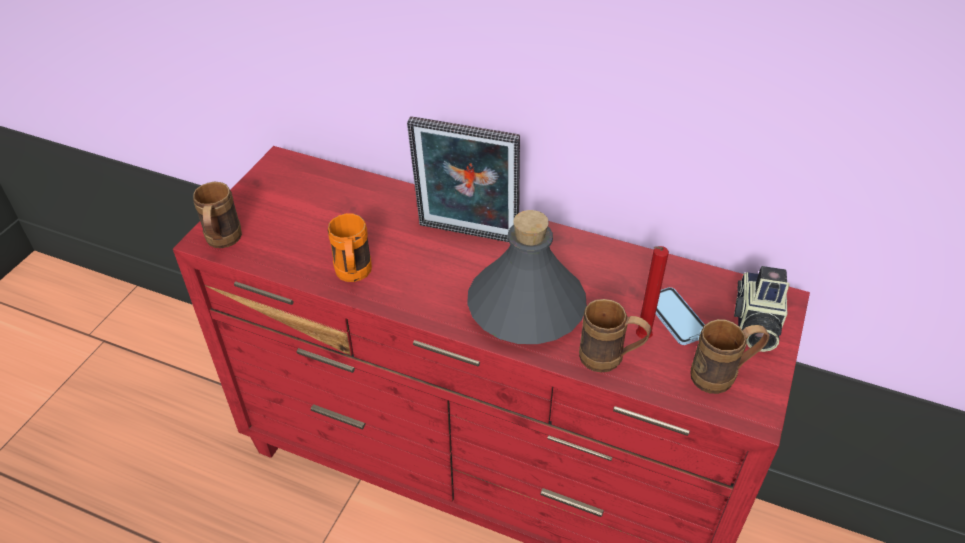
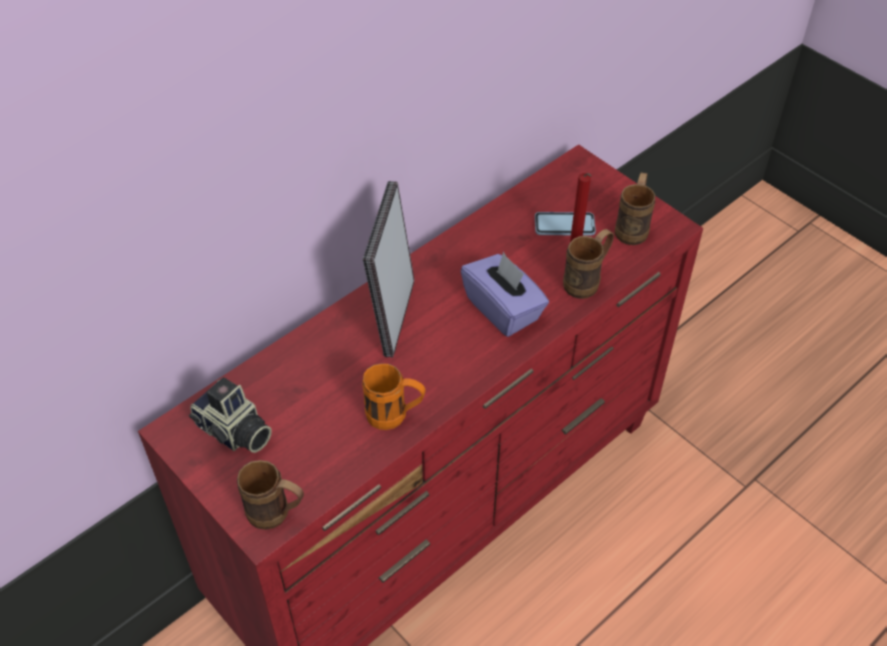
camera: 65 degrees left, 5 degrees up
picture frame [407,116,520,242] -> picture frame turned 150 degrees clockwise [363,181,414,357]
grey bottle [467,210,587,344] -> purple tissue box [461,252,549,337]
camera [734,266,790,352] -> camera moved to [189,377,272,453]

